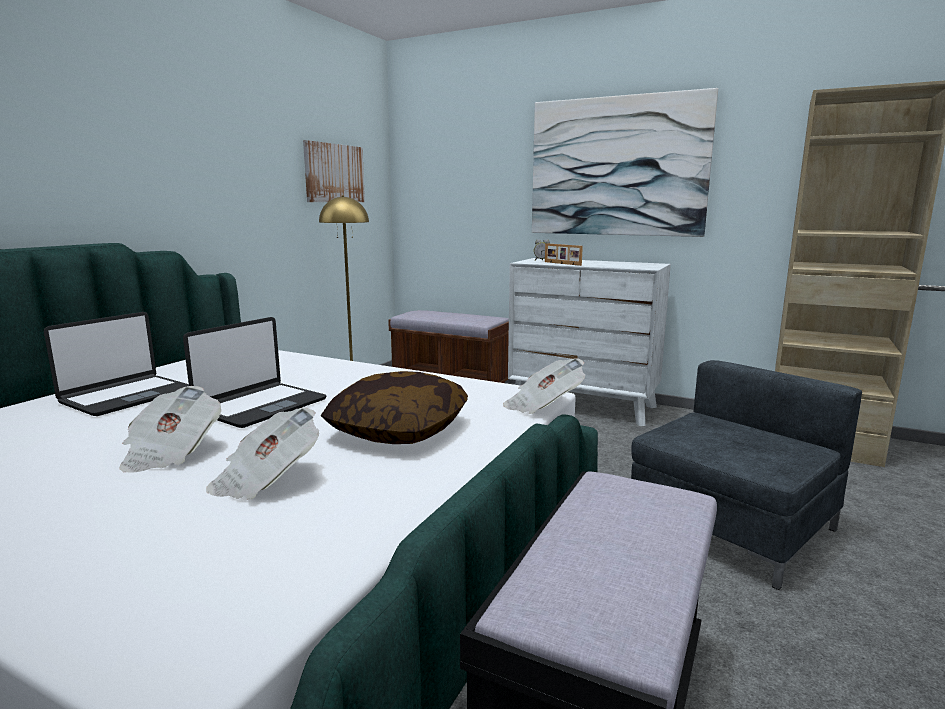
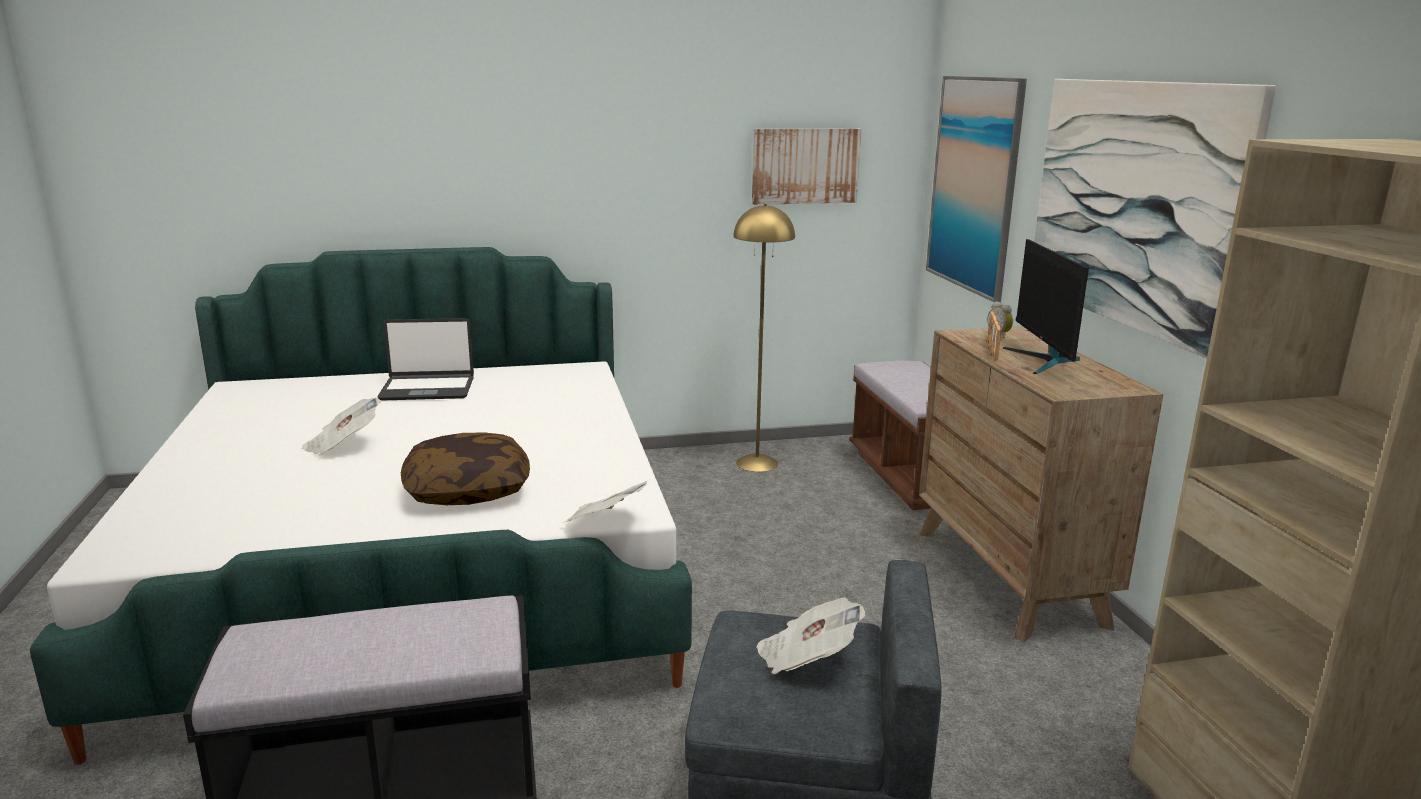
camera: 50 degrees right, 5 degrees up
laptop [183,317,326,428] -> none
newspaper [206,408,319,500] -> newspaper moved to [756,597,865,674]
white dresser [508,258,671,426] -> brown dresser [919,326,1163,642]
none -> picture [926,76,1027,302]
none -> monitor [1002,239,1089,374]

